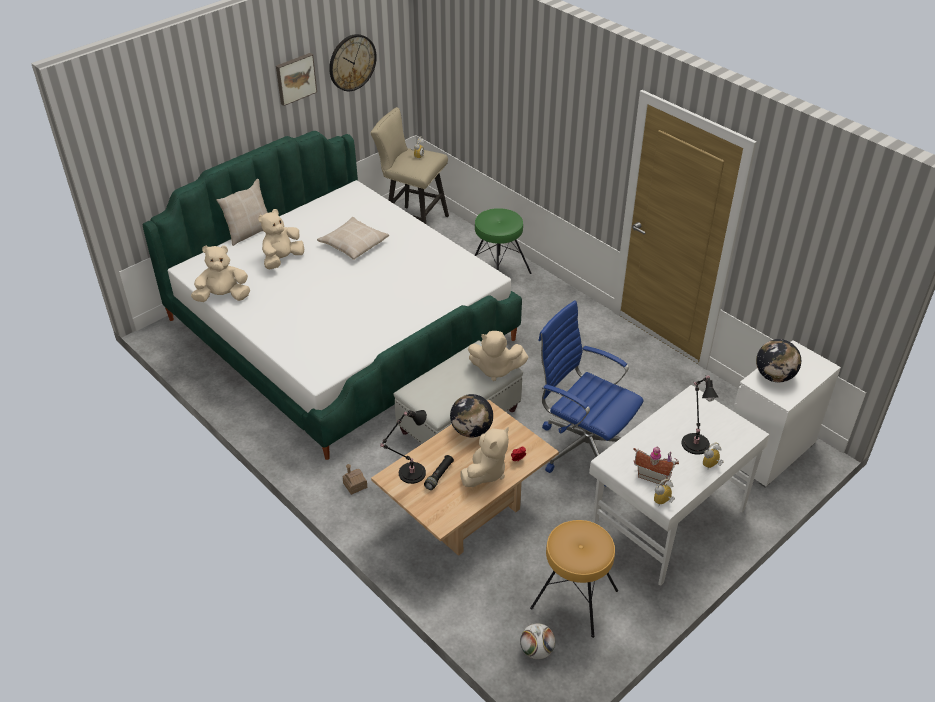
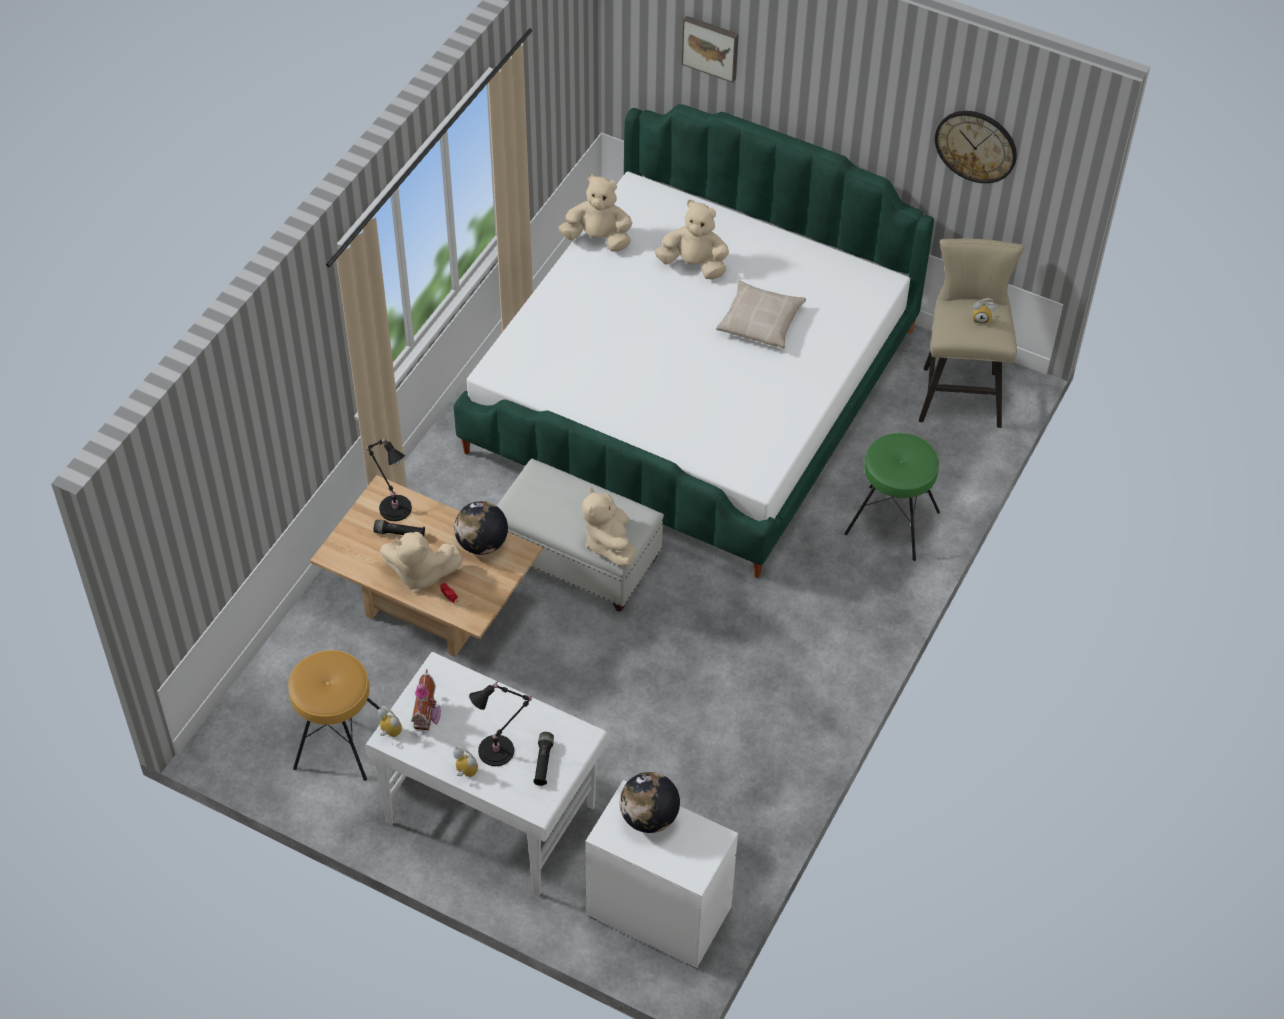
camera: 70 degrees right, 10 degrees up
beige plush toy [191,245,250,302] -> beige plush toy turned 45 degrees counterclockwise [558,174,632,252]
beige pillow [216,179,268,246] -> none
picture [276,53,317,106] -> picture moved to [682,16,739,83]
toy house [342,464,367,495] -> none
football [520,623,555,660] -> none
blue office chair [538,301,644,487] -> none
none -> black flashlight [533,732,554,786]

